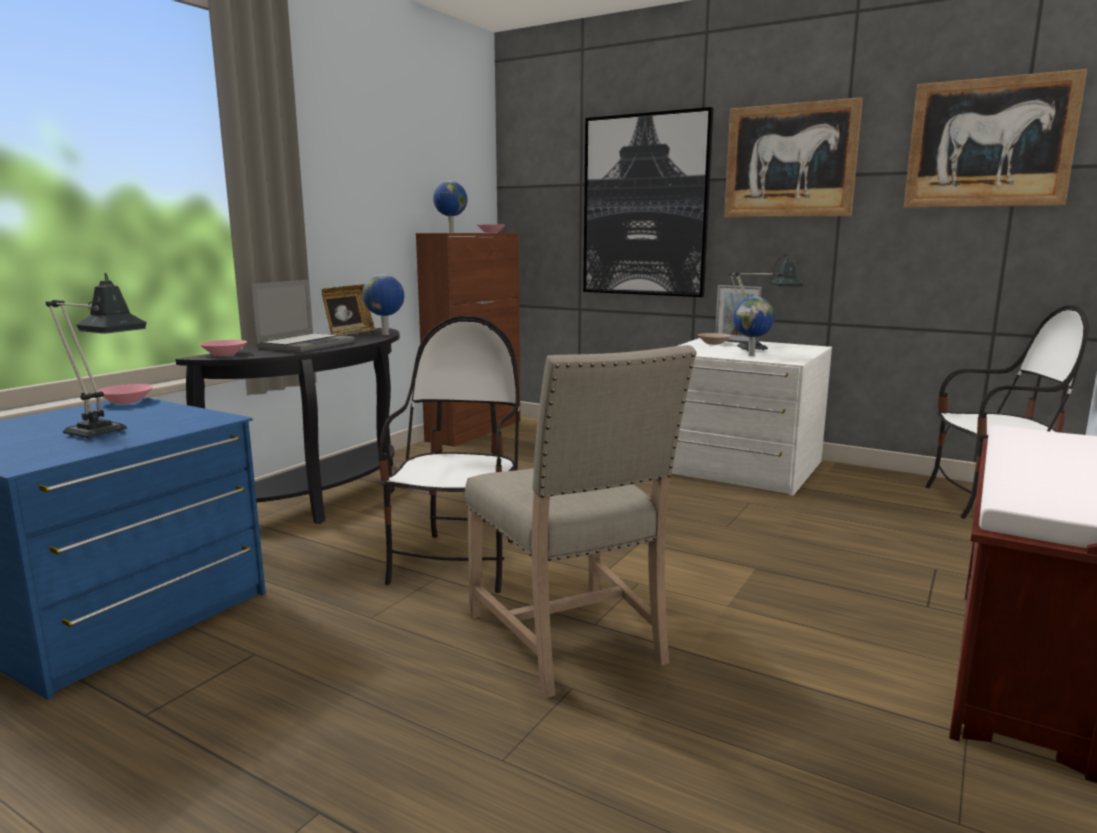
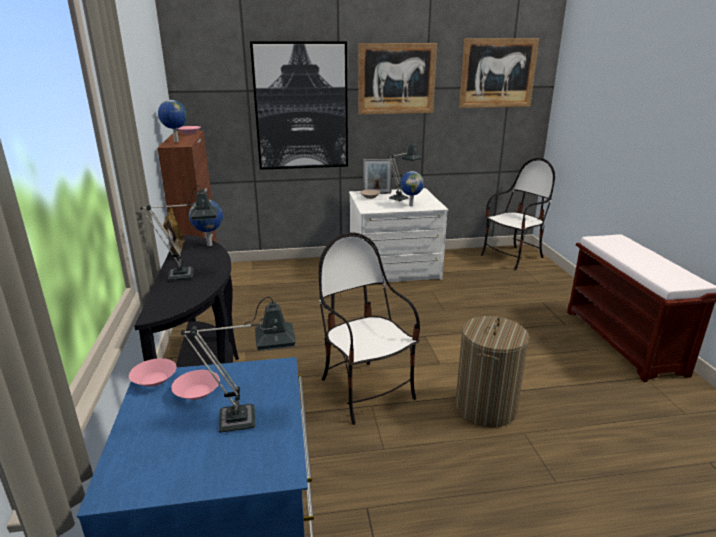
camera: 40 degrees left, 10 degrees up
pink bowl [199,340,247,356] -> pink bowl moved to [171,370,220,400]
laptop [251,280,355,352] -> table lamp [140,185,217,280]
beige chair [465,345,697,698] -> laundry basket [455,316,529,427]

